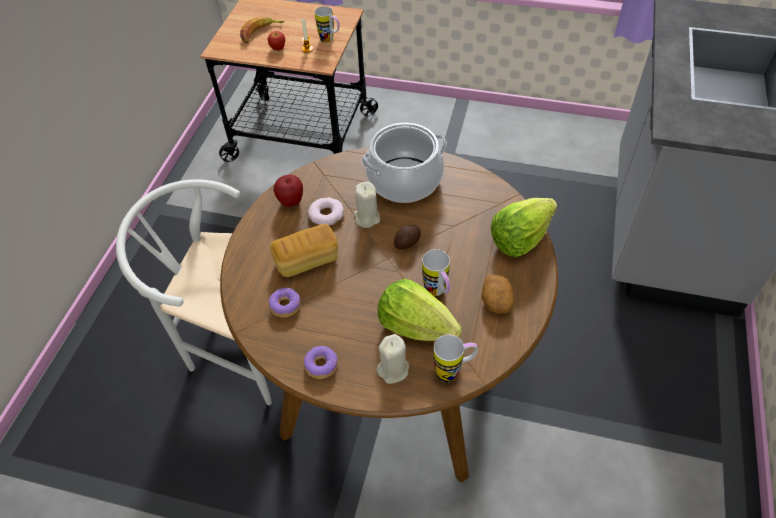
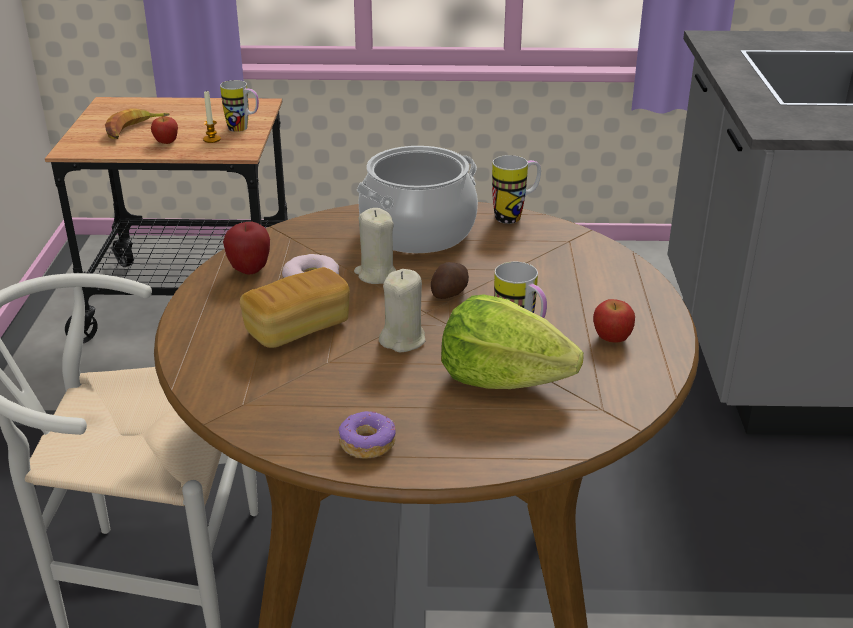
camera: 15 degrees left, 20 degrees down
donut [269,288,301,318] -> none
beige candle [376,334,409,384] -> beige candle moved to [379,269,425,352]
mug [433,335,478,383] -> mug moved to [492,155,541,224]
potato [482,275,514,314] -> apple [593,299,635,343]
lettuce [491,198,557,257] -> none

